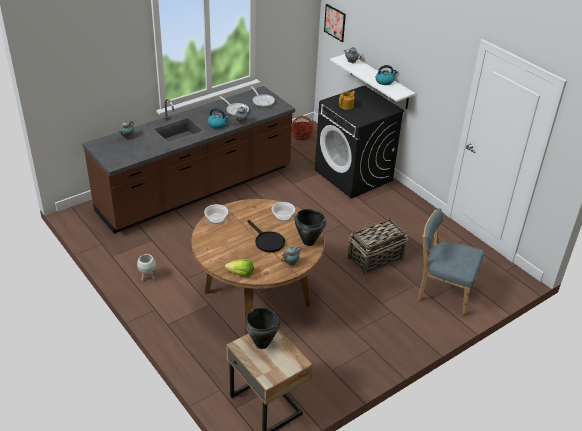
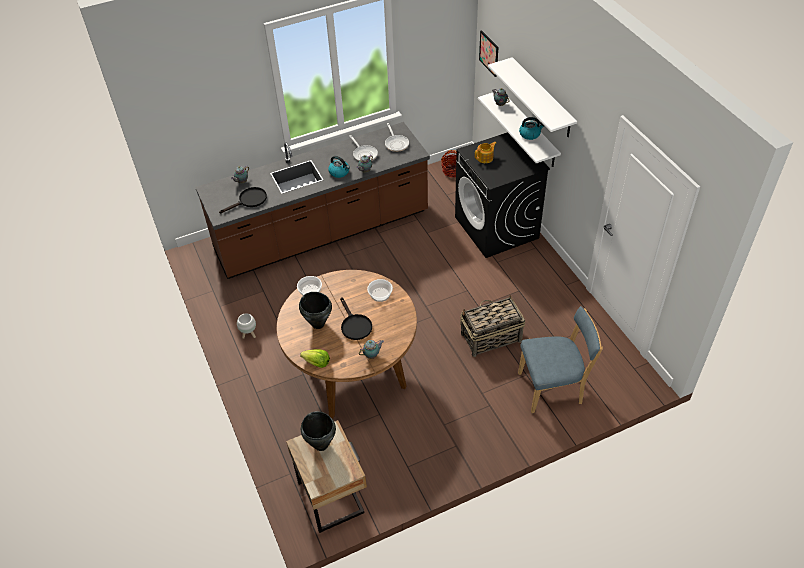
camera: 15 degrees right, 10 degrees up
black cooking pot [295,209,326,246] -> black cooking pot moved to [299,292,332,329]
blue chair [418,208,484,316] -> blue chair turned 135 degrees clockwise [518,306,603,413]
none -> black frying pan [219,187,267,213]
none -> white shelf [488,57,577,137]

